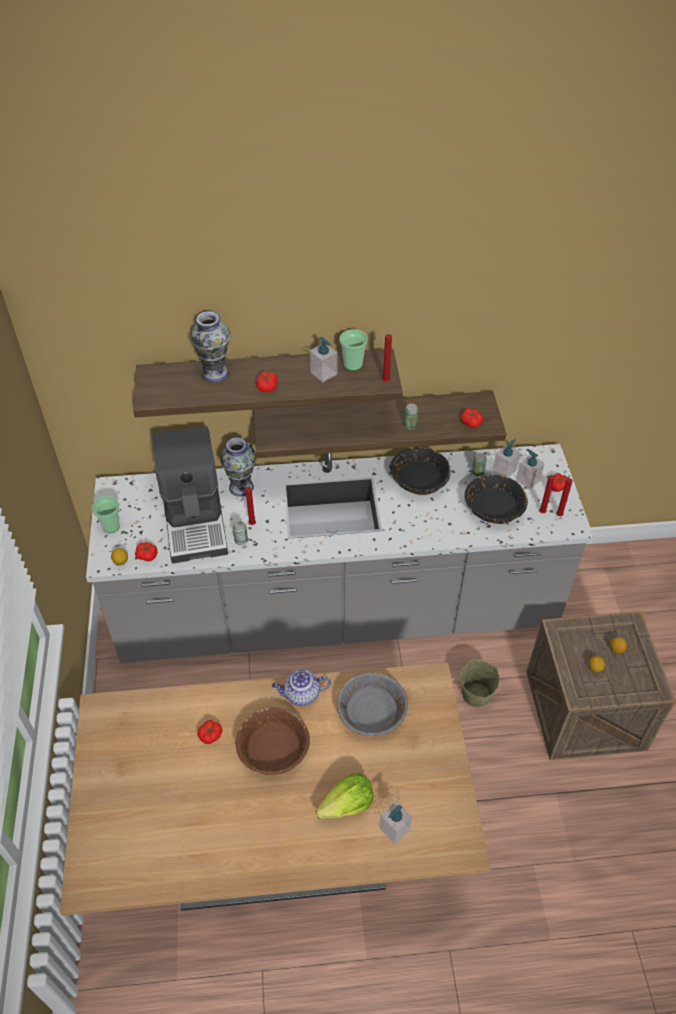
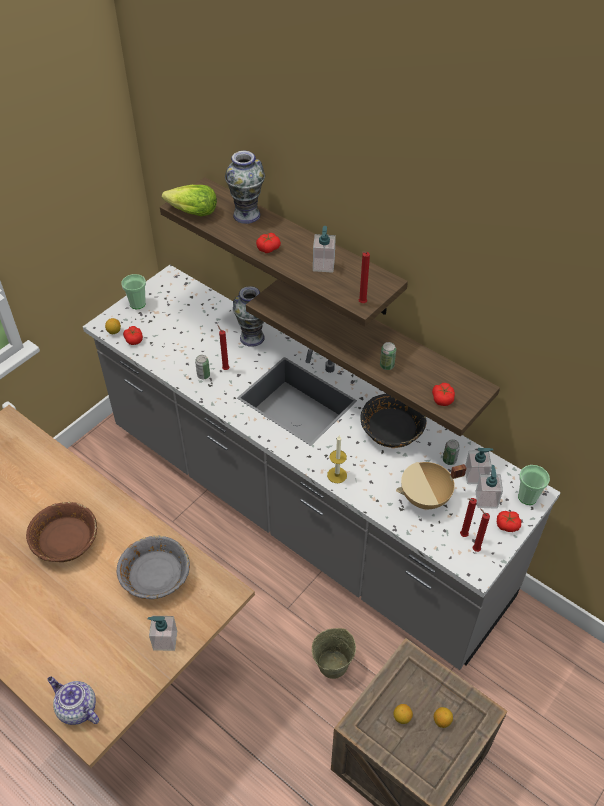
camera: 45 degrees right, 0 degrees up
coffee machine [152,426,228,564] -> none
tomato [197,720,223,744] -> none
teapot [272,669,331,706] -> teapot moved to [47,676,99,725]
lettuce [315,773,373,819] -> lettuce moved to [162,185,217,217]
cup [340,329,368,371] -> cup moved to [518,465,550,505]
soap dispenser [380,801,412,844] -> soap dispenser moved to [148,616,177,651]
black bowl [465,474,528,524] -> beige cooking pot [396,462,466,509]
none -> candle [327,436,347,483]

